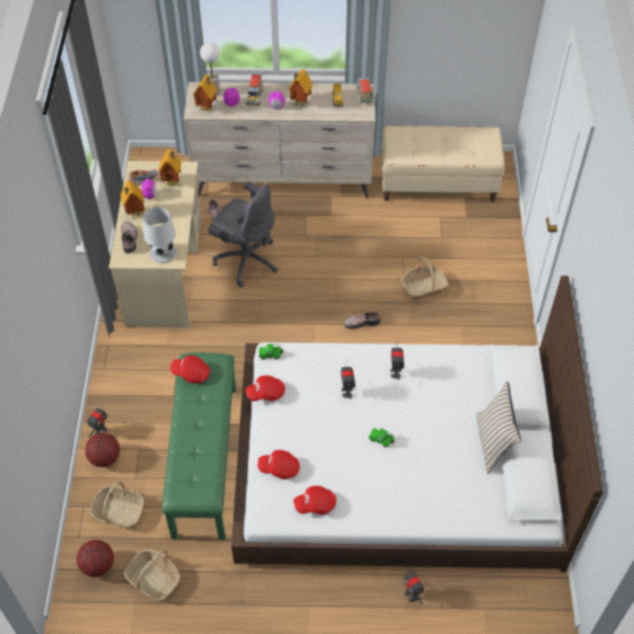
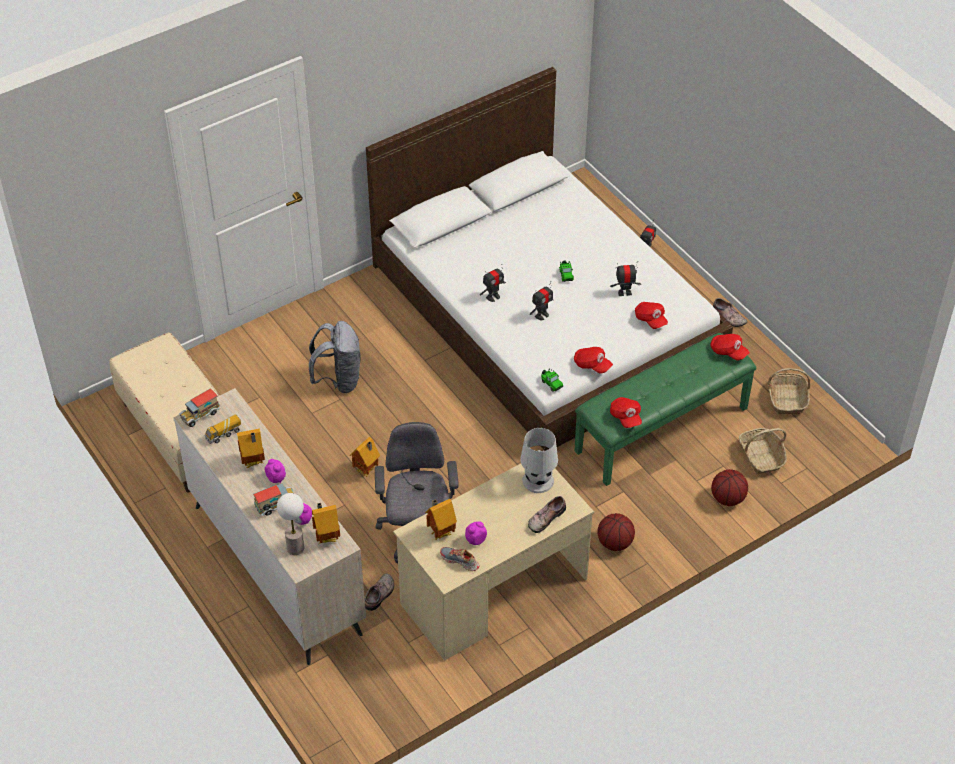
camera: 125 degrees left, 5 degrees down
basketball [77,540,114,577] -> basketball moved to [597,513,635,551]
toy robot [87,404,108,437] -> toy robot moved to [610,261,641,296]
toy house [120,180,145,219] -> toy house moved to [350,437,380,477]
red cap [293,486,336,515] -> red cap moved to [710,334,750,361]
shoe [344,311,381,329] -> shoe moved to [713,298,747,327]
basket [401,256,449,300] -> grey backpack [309,321,360,393]
beige pillow [476,381,521,474] -> none

